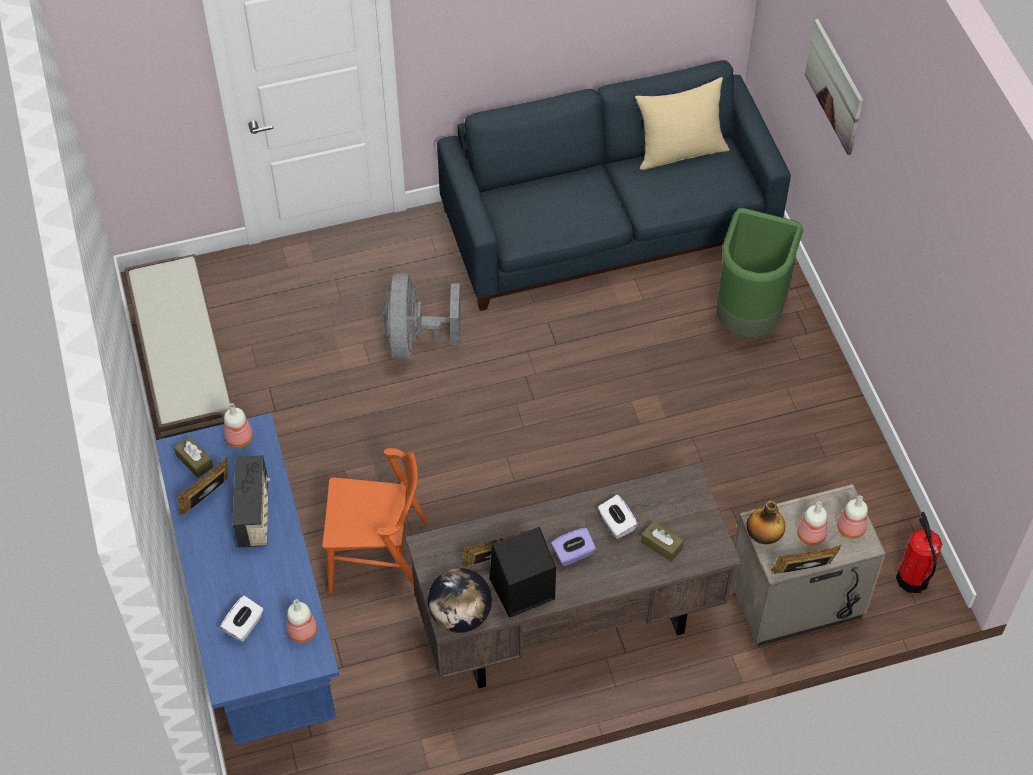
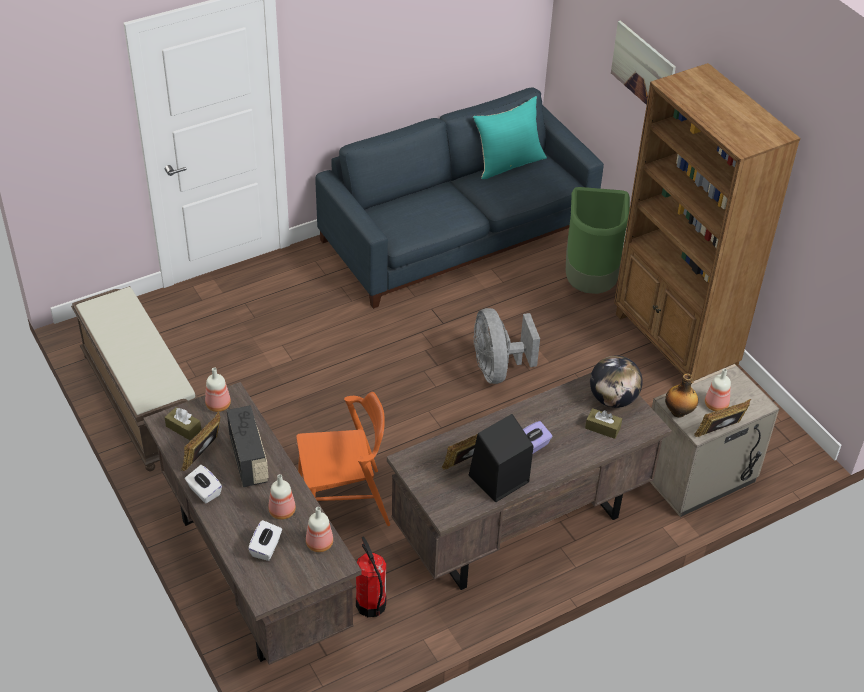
camera: 15 degrees left, 10 degrees down
blue desk [155,413,339,745] -> brown desk [144,382,362,665]
grey fan [383,273,461,361] -> grey fan moved to [473,308,540,384]
globe [428,568,492,633] -> globe moved to [590,355,643,408]
white tissue box [598,495,637,539] -> white tissue box moved to [185,465,222,503]
beige pillow [635,77,729,170] -> turquoise pillow [473,96,547,179]
bottle [837,495,868,539] -> bottle moved to [268,474,296,520]
fire extinguisher [896,512,942,593] -> fire extinguisher moved to [356,536,387,617]
none -> brown bookcase [614,63,800,381]

